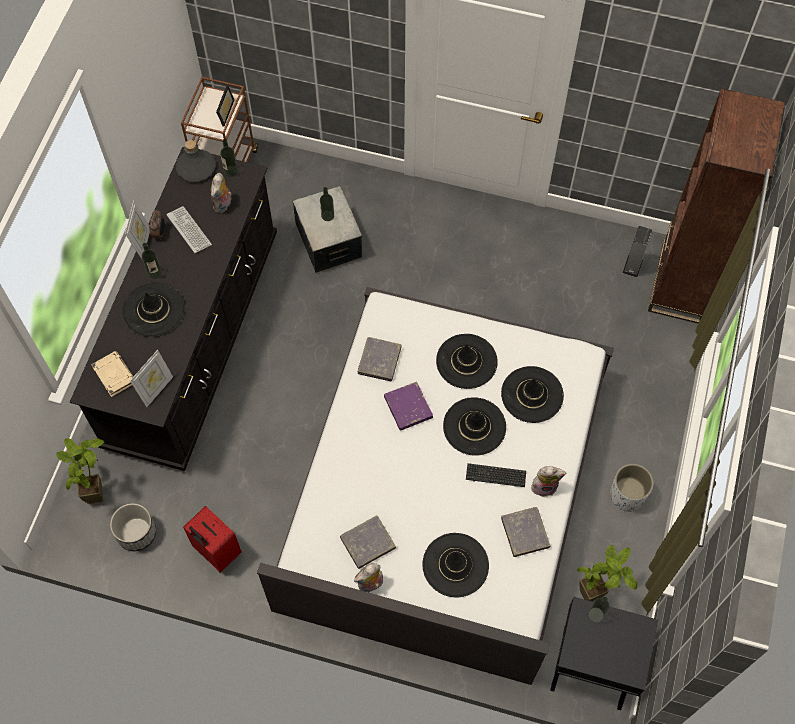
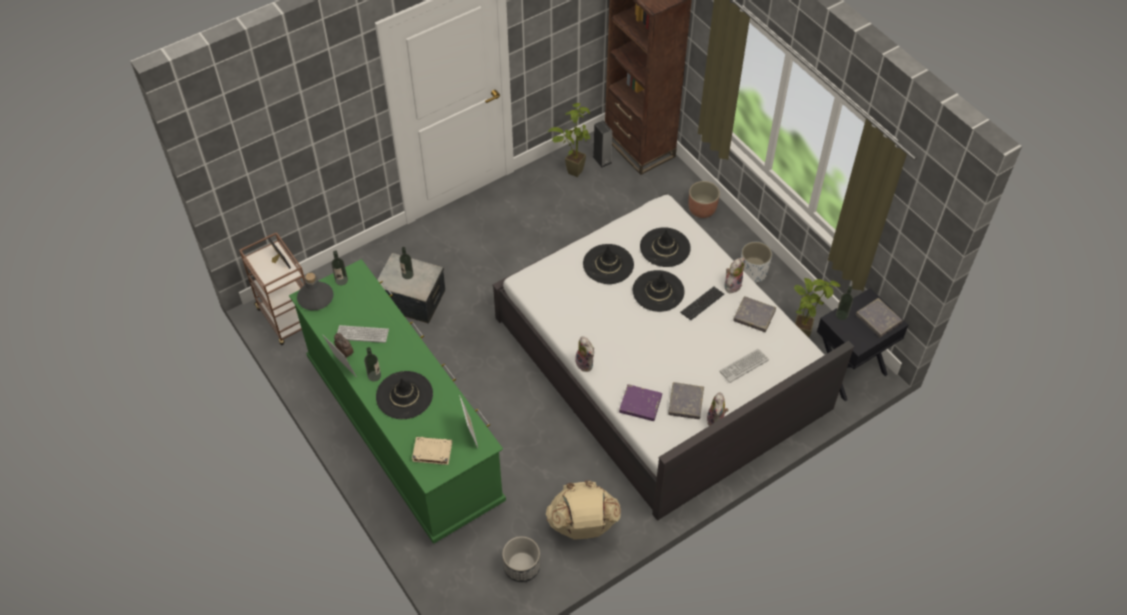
camera: 50 degrees left, 10 degrees down
potted plant [56,438,104,504] -> potted plant moved to [547,103,590,177]
black dresser [70,147,277,471] -> green dresser [289,259,506,544]
red suitcase [183,506,242,573] -> beige backpack [546,480,621,540]
plush toy [210,173,232,213] -> plush toy moved to [575,336,594,372]
grey book [358,337,402,381] -> grey book moved to [856,298,903,337]
purple book [384,382,433,431] -> purple book moved to [619,384,662,421]
black hat [423,533,489,597] -> keyboard [719,349,769,383]
none -> planter [689,181,720,218]

